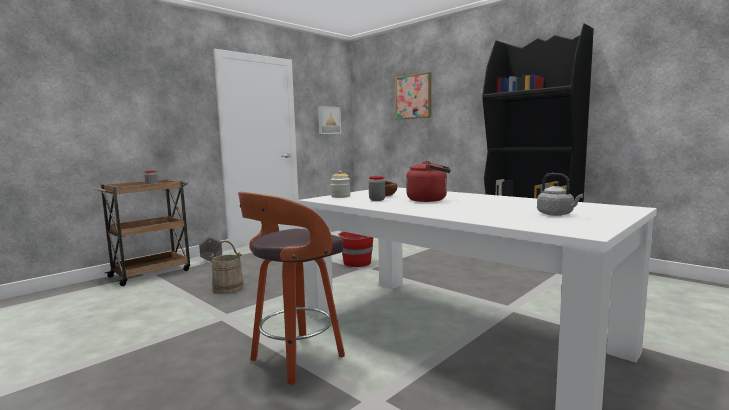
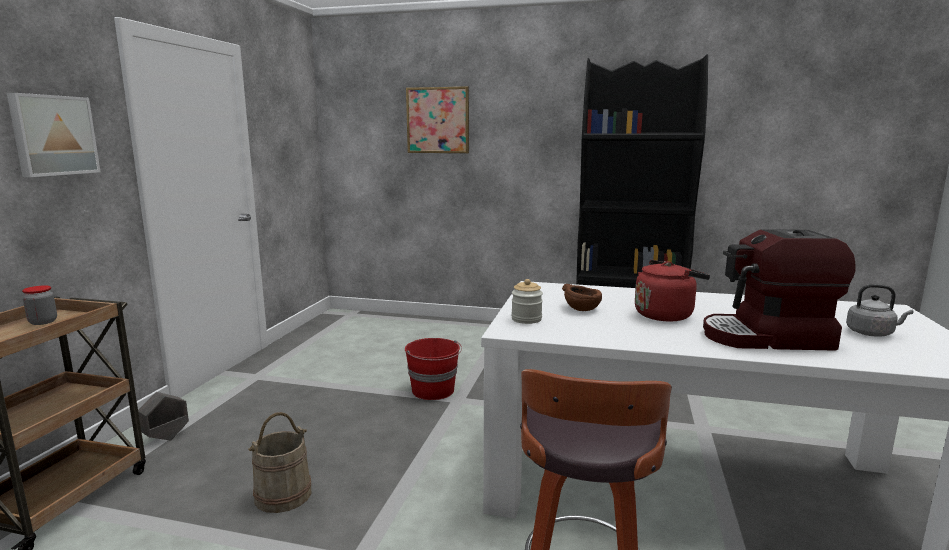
camera: 30 degrees left, 5 degrees up
picture [318,106,341,134] -> picture moved to [7,93,100,177]
jar [369,176,385,201] -> none
none -> coffee machine [703,229,856,351]

